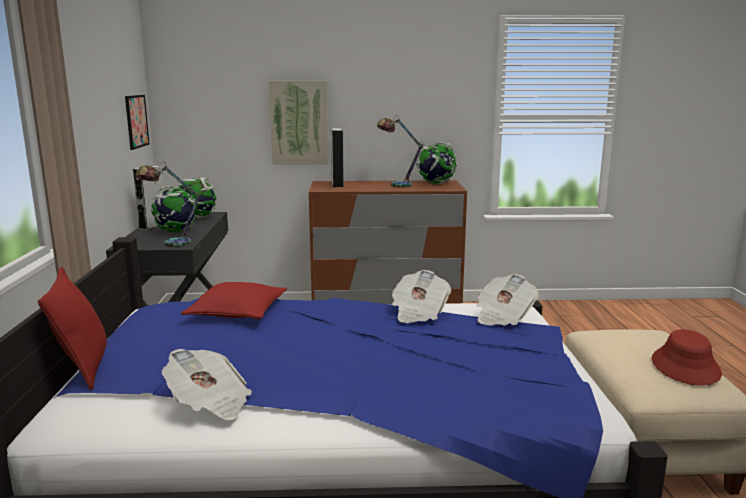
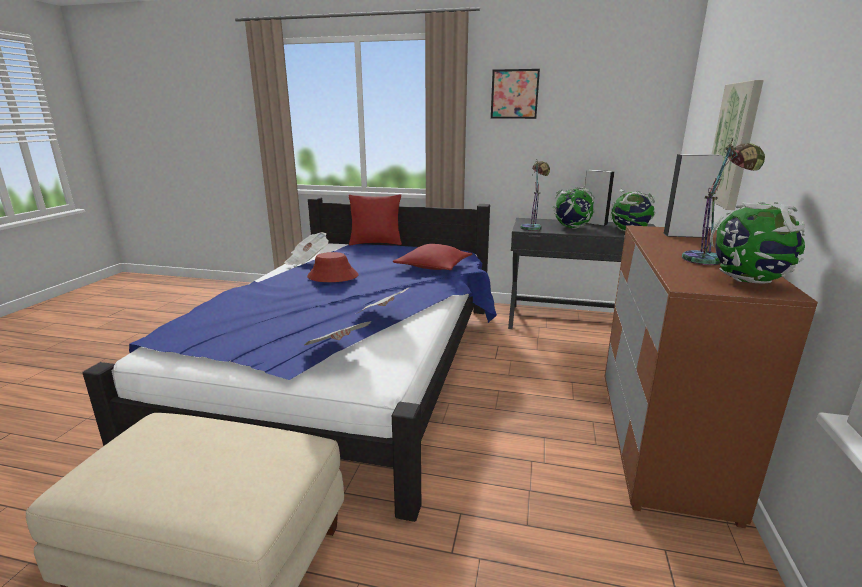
camera: 105 degrees right, 5 degrees up
picture [125,95,150,150] -> picture moved to [491,69,540,119]
red hat [652,329,722,386] -> red hat moved to [307,252,359,282]

